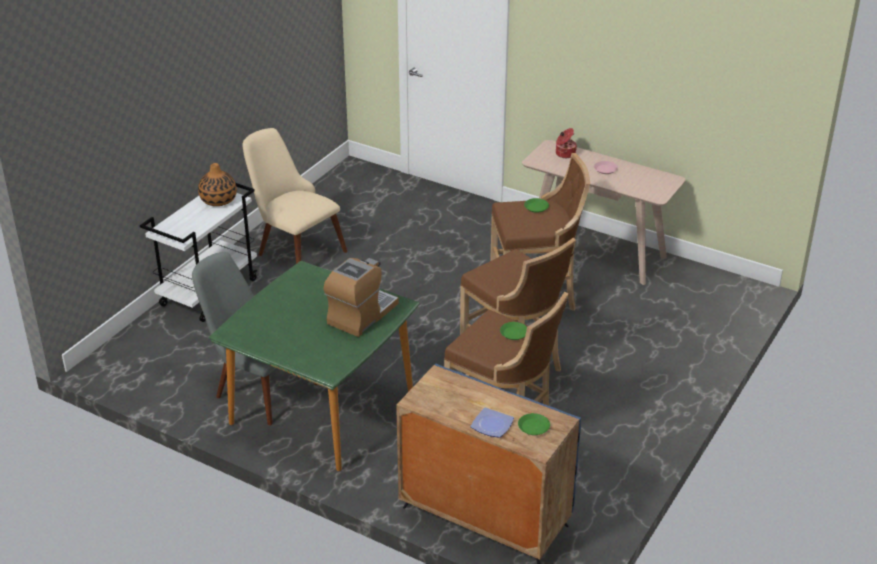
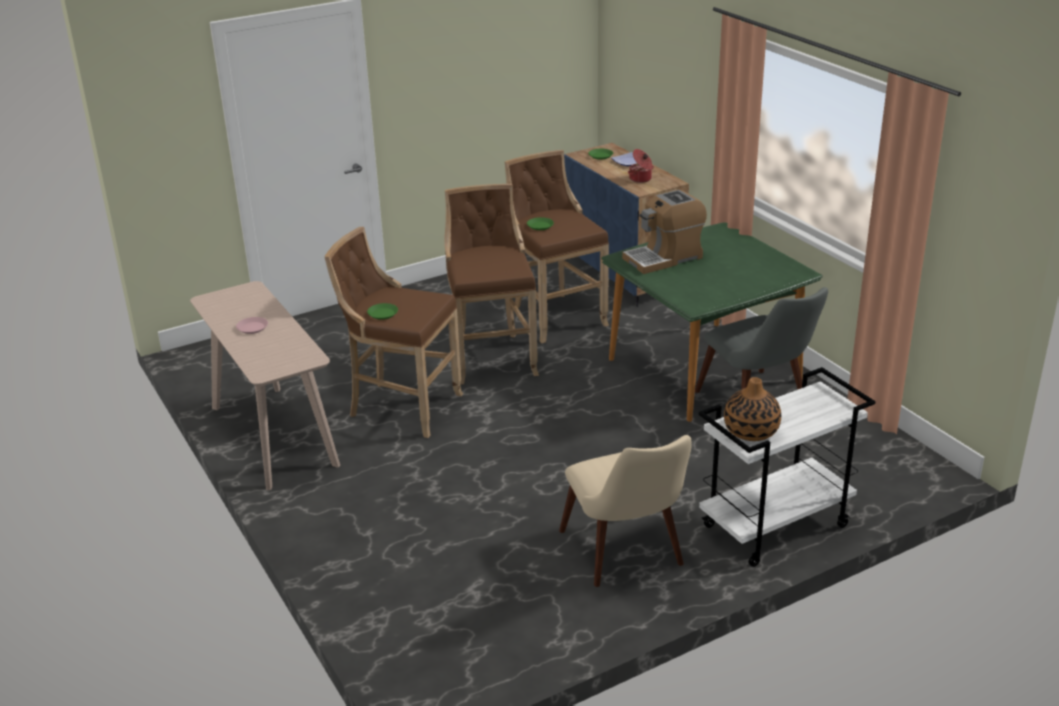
camera: 150 degrees left, 5 degrees down
cooking pot [556,128,577,158] -> cooking pot moved to [628,149,654,183]

